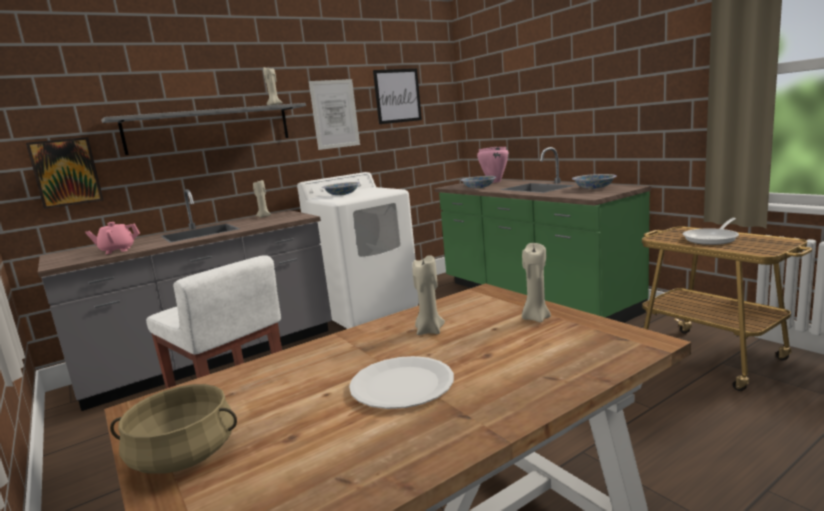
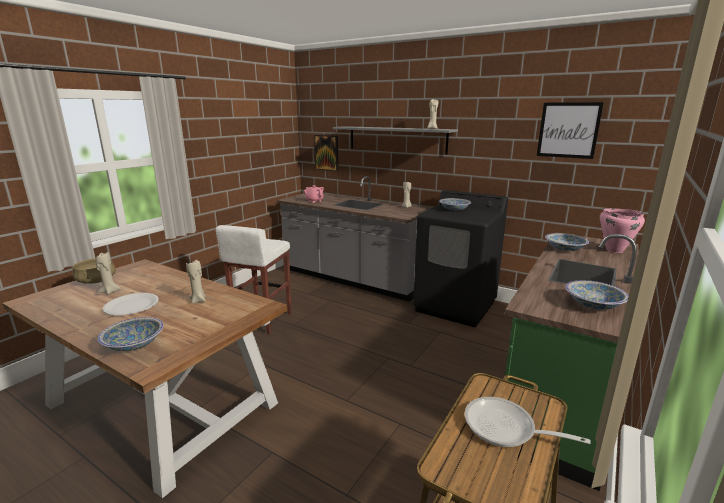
camera: 65 degrees right, 5 degrees up
white washing machine [297,172,419,329] -> black washing machine [413,190,508,327]
picture [309,79,360,150] -> none
beige candle [522,243,551,322] -> beige candle moved to [95,252,121,295]
none -> bowl [98,317,164,351]

